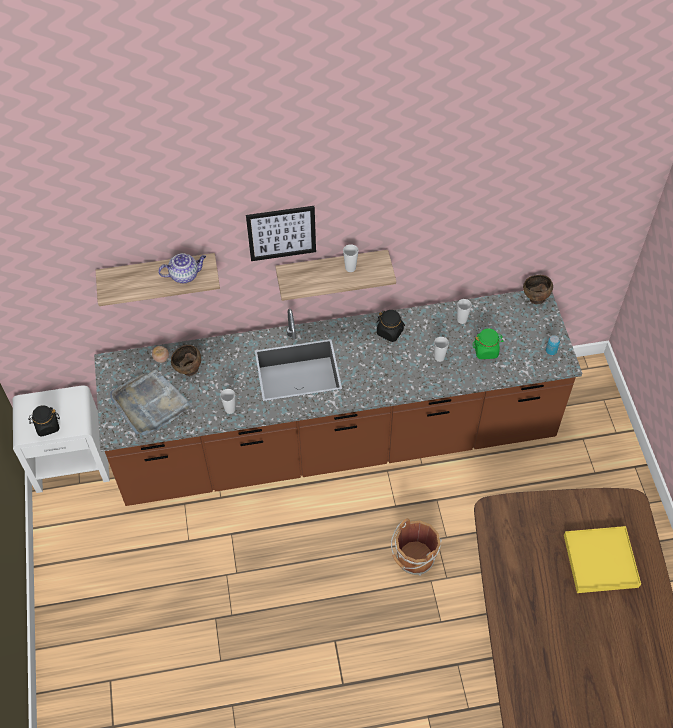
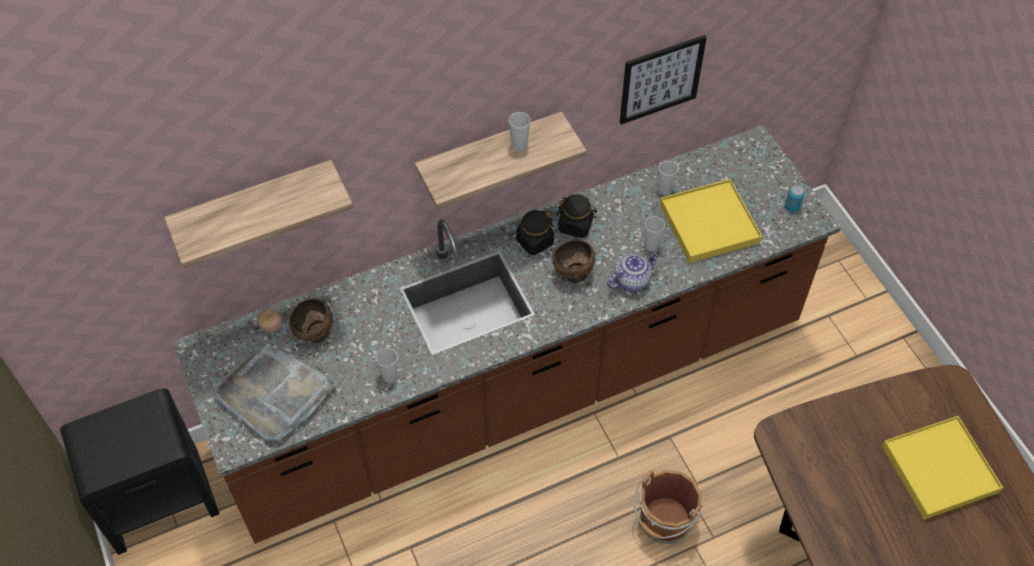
camera: 15 degrees left, 0 degrees up
white nightstand [13,385,110,493] -> black nightstand [60,388,219,555]
black jar [28,405,60,437] -> black jar moved to [516,210,554,255]
teapot [158,253,206,283] -> teapot moved to [607,251,660,292]
picture [246,206,316,261] -> picture moved to [620,35,707,125]
green jar [473,328,503,359] -> yellow tray [660,179,762,263]
brown bowl [523,275,553,304] -> brown bowl moved to [553,240,595,283]

